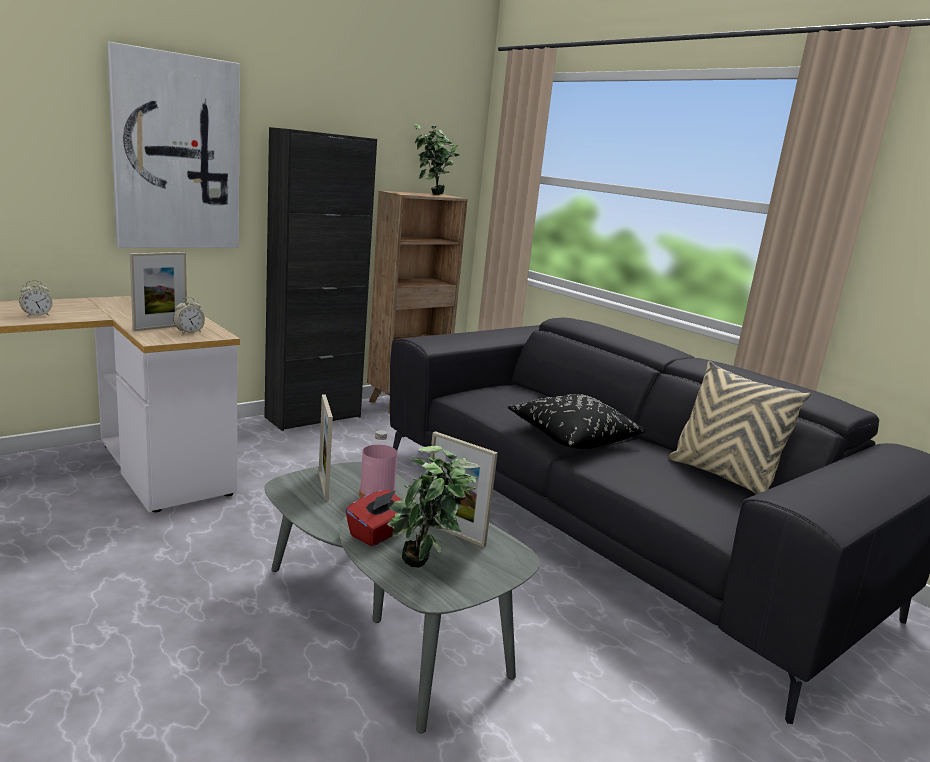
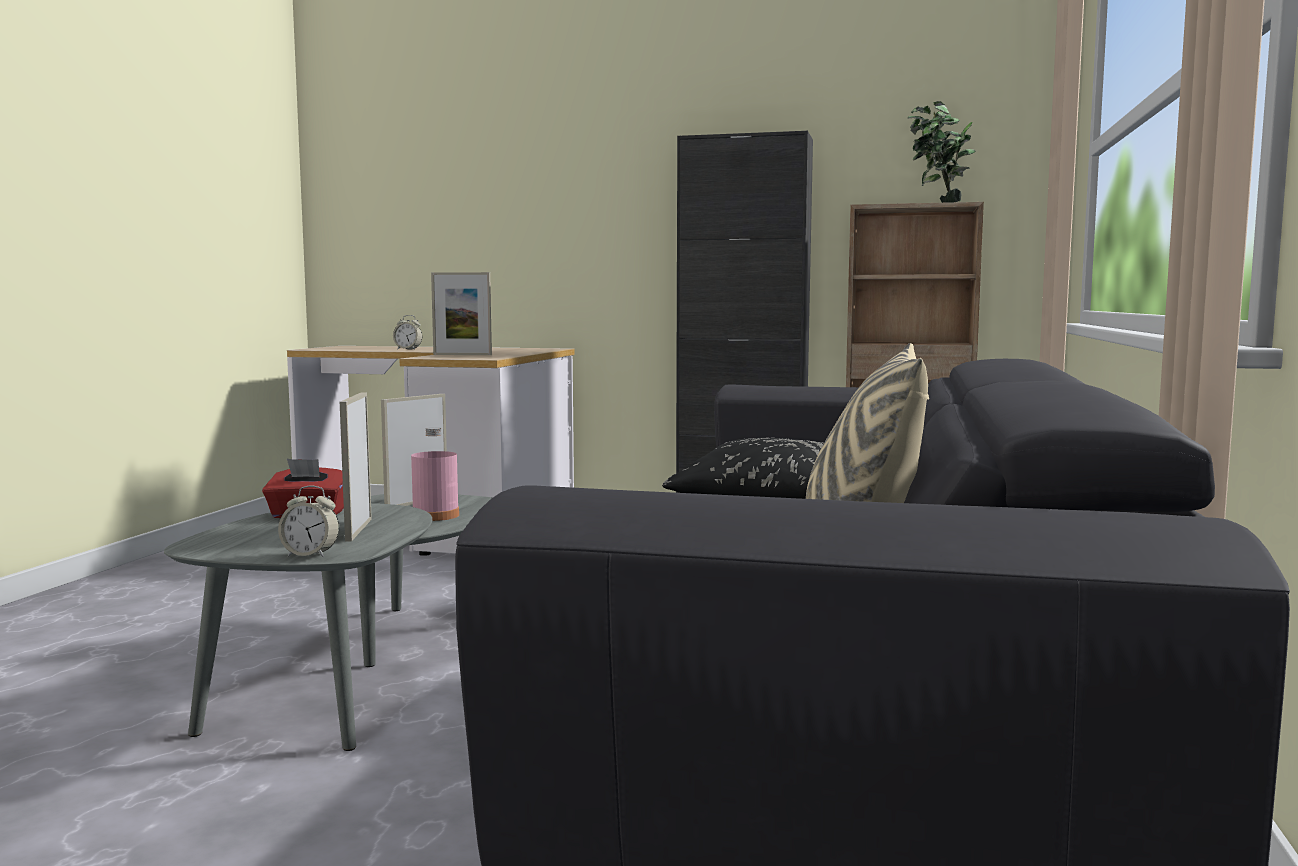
camera: 55 degrees right, 10 degrees down
picture [107,42,240,248] -> none
alarm clock [173,297,205,334] -> alarm clock moved to [278,485,339,558]
potted plant [387,445,481,568] -> none

